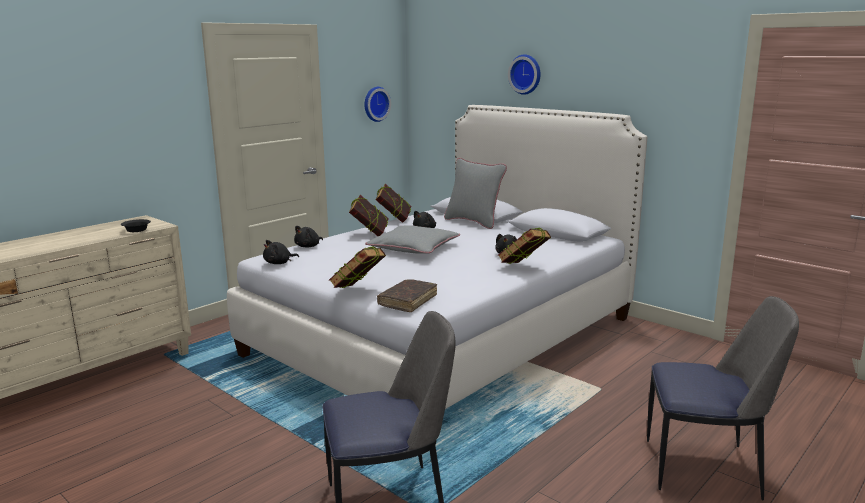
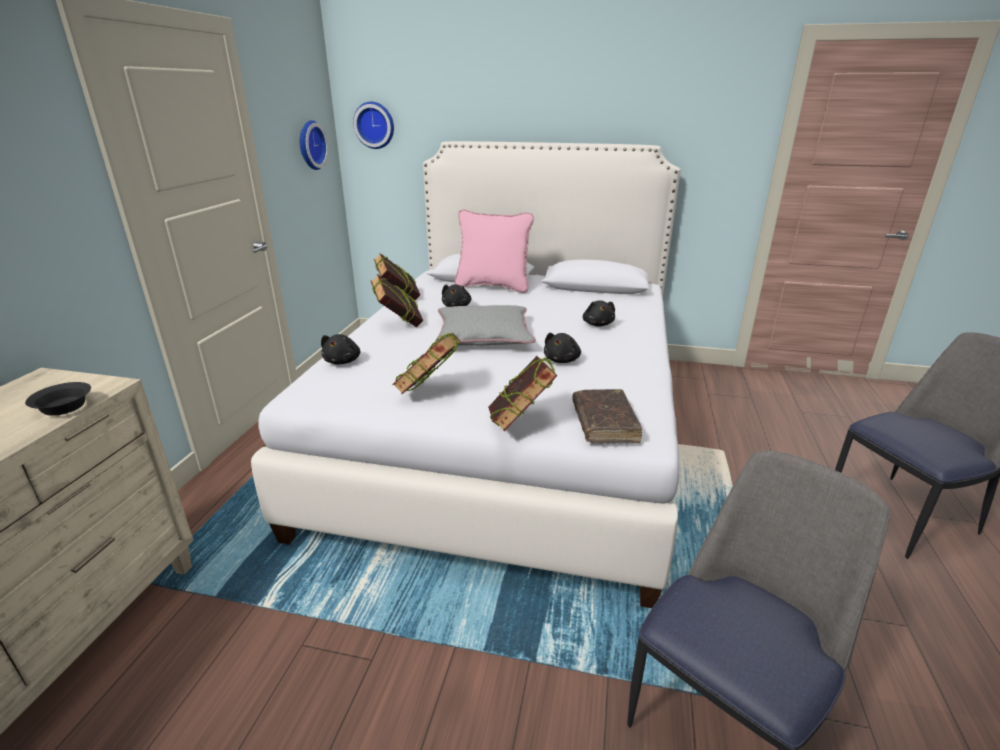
camera: 30 degrees left, 10 degrees up
black plush toy [263,240,299,264] -> black plush toy moved to [544,333,581,363]
grey pillow [444,158,507,229] -> pink pillow [454,209,534,293]
book [497,227,551,264] -> book moved to [392,332,461,395]
wall clock [508,54,541,95] -> wall clock moved to [353,102,394,149]

